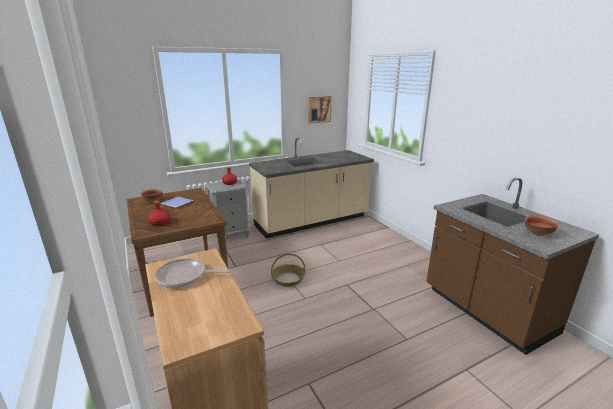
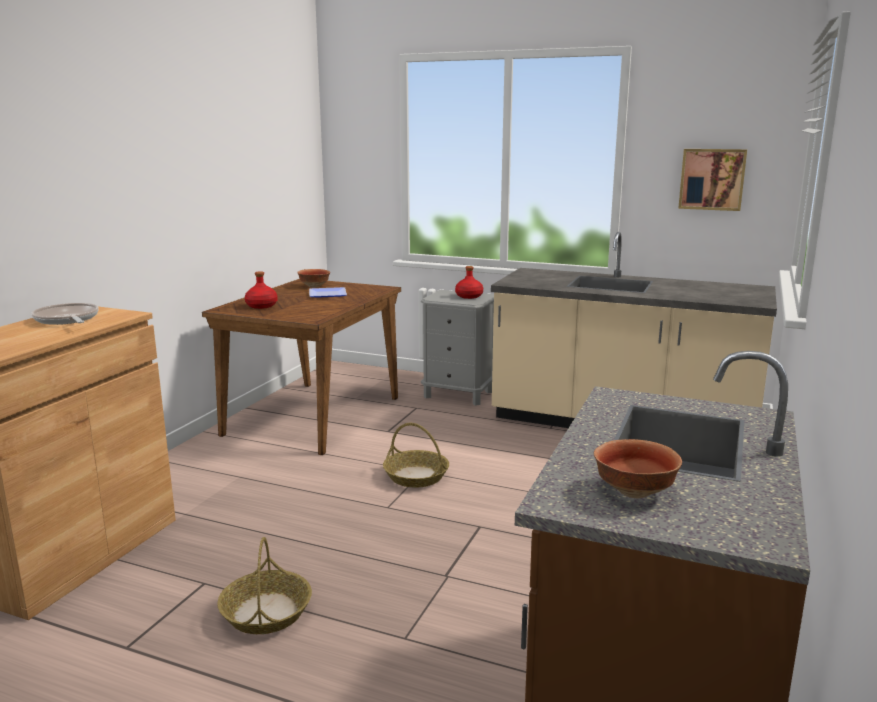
camera: 50 degrees right, 5 degrees down
none -> basket [217,537,312,634]

